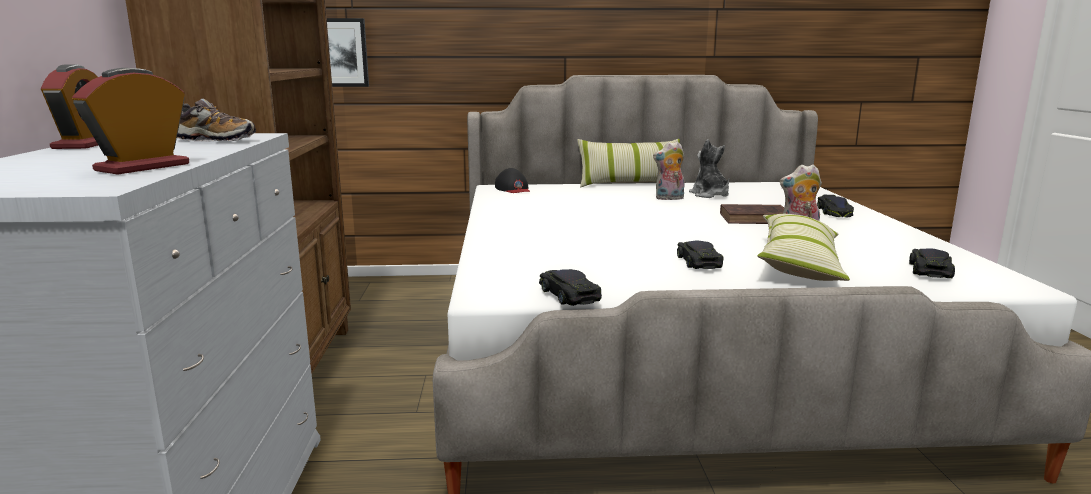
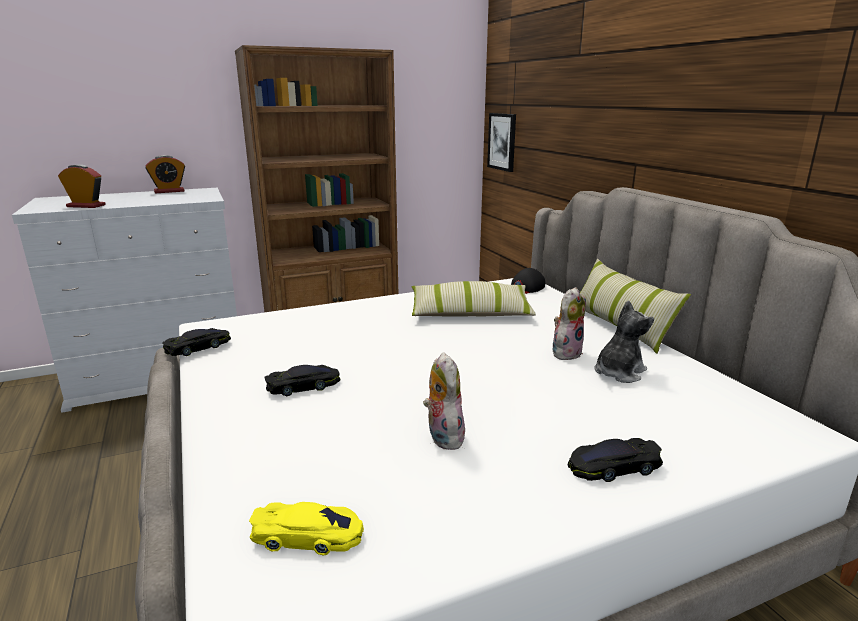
camera: 70 degrees right, 5 degrees up
shoe [177,99,256,142] -> none
plush toy [653,141,685,200] -> plush toy turned 75 degrees clockwise [553,287,586,360]
brown book [720,204,784,224] -> none
pillow [757,214,850,281] -> pillow moved to [412,281,536,317]
black toy car [909,248,955,278] -> yellow toy car [249,502,364,556]

